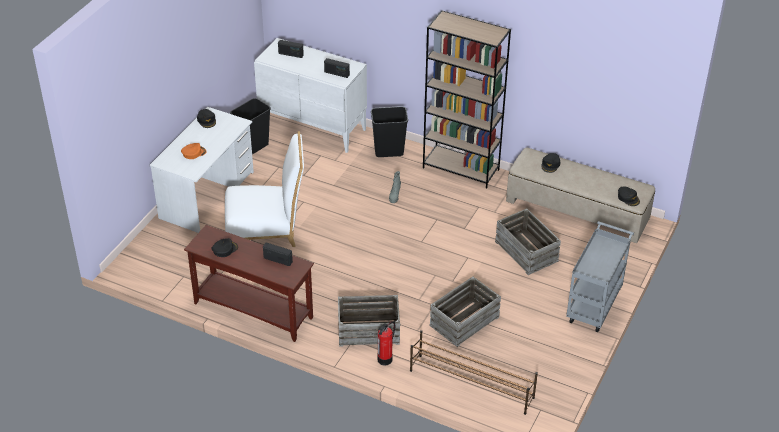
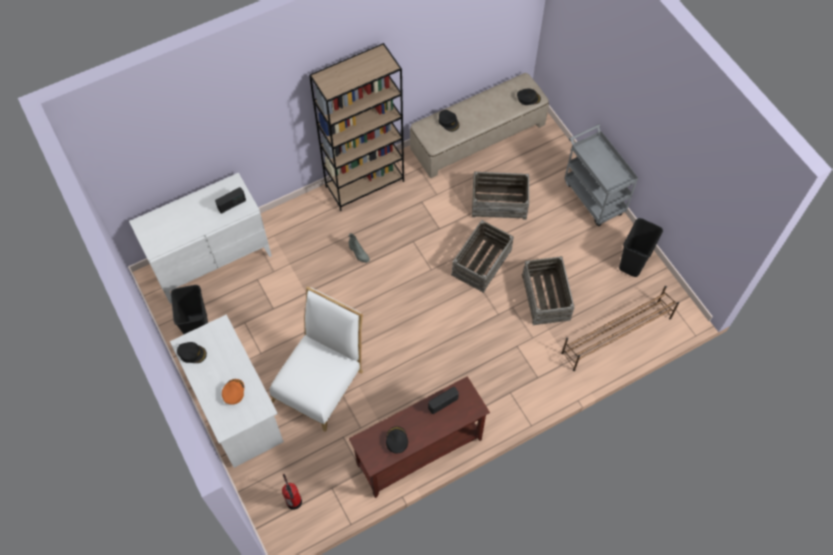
camera: 55 degrees left, 20 degrees up
radio [278,40,304,58] -> none
crate [338,295,400,346] -> crate moved to [451,220,514,293]
black trash can [371,106,408,157] -> black trash can moved to [619,218,663,277]
fire extinguisher [377,321,396,366] -> fire extinguisher moved to [282,474,302,510]

